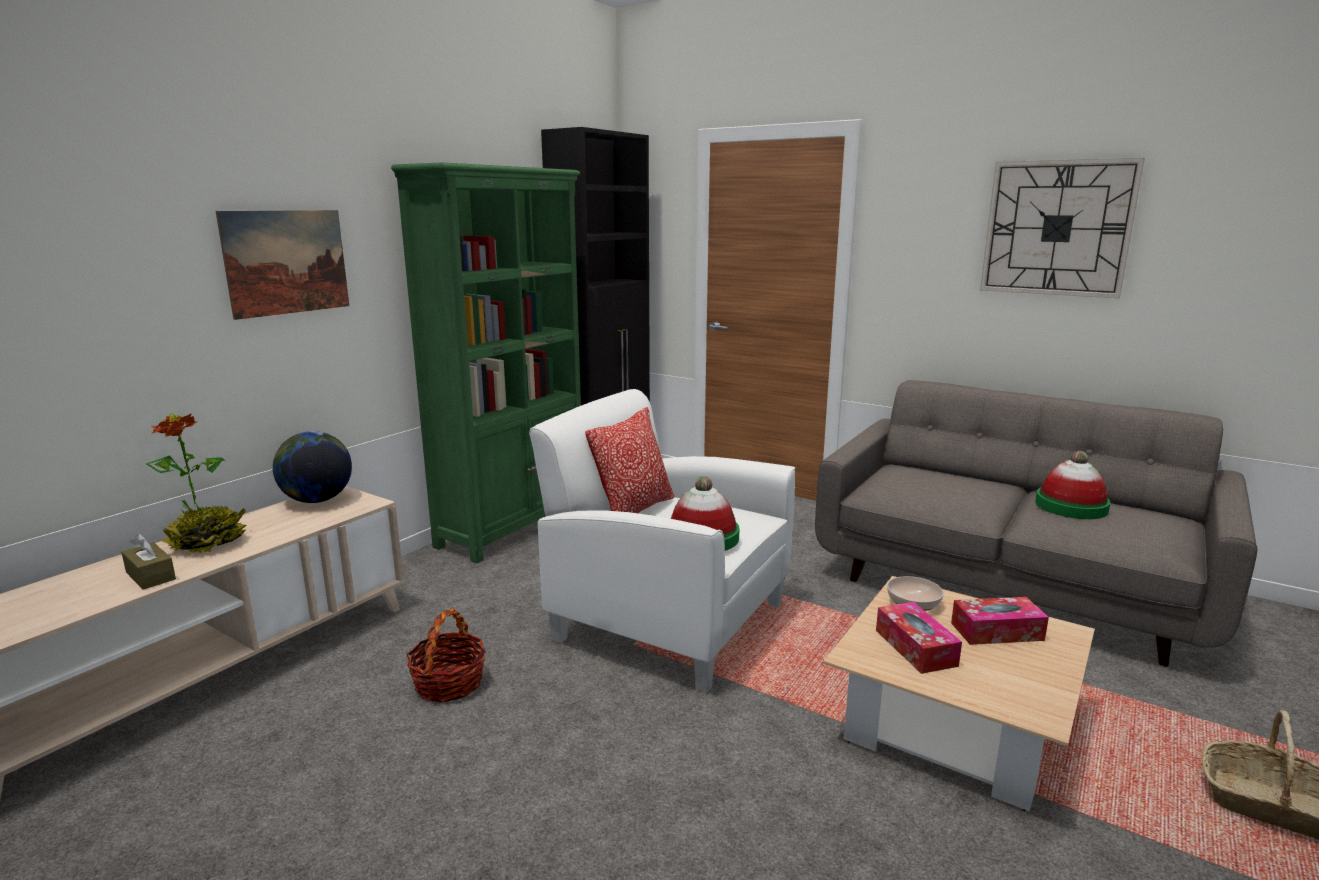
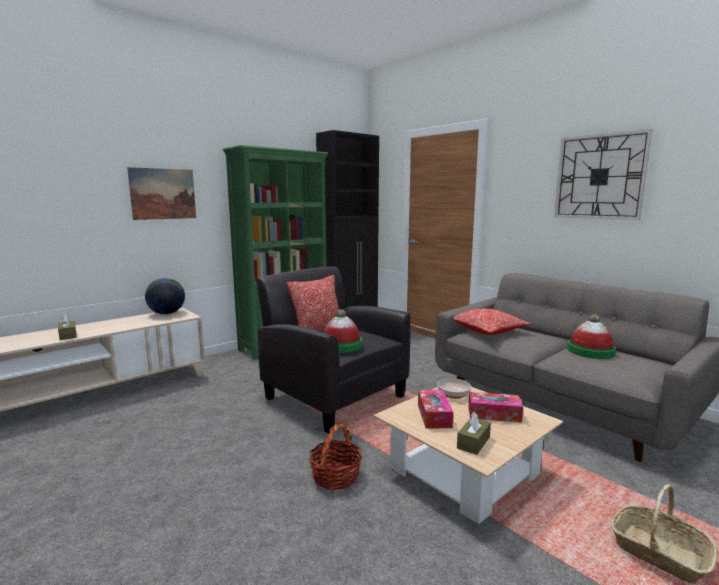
camera: 15 degrees right, 5 degrees down
potted plant [146,413,246,555] -> none
basket [407,608,486,703] -> basket moved to [309,423,362,490]
white armchair [529,389,795,693] -> black armchair [256,266,410,434]
none -> pillow [453,309,531,335]
none -> brown tissue box [457,412,491,455]

